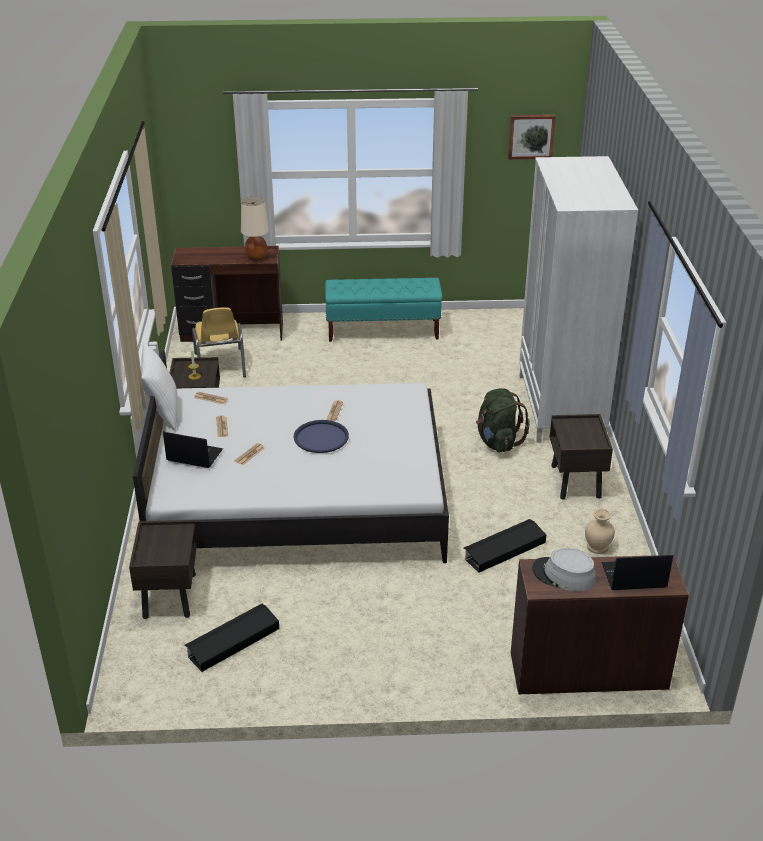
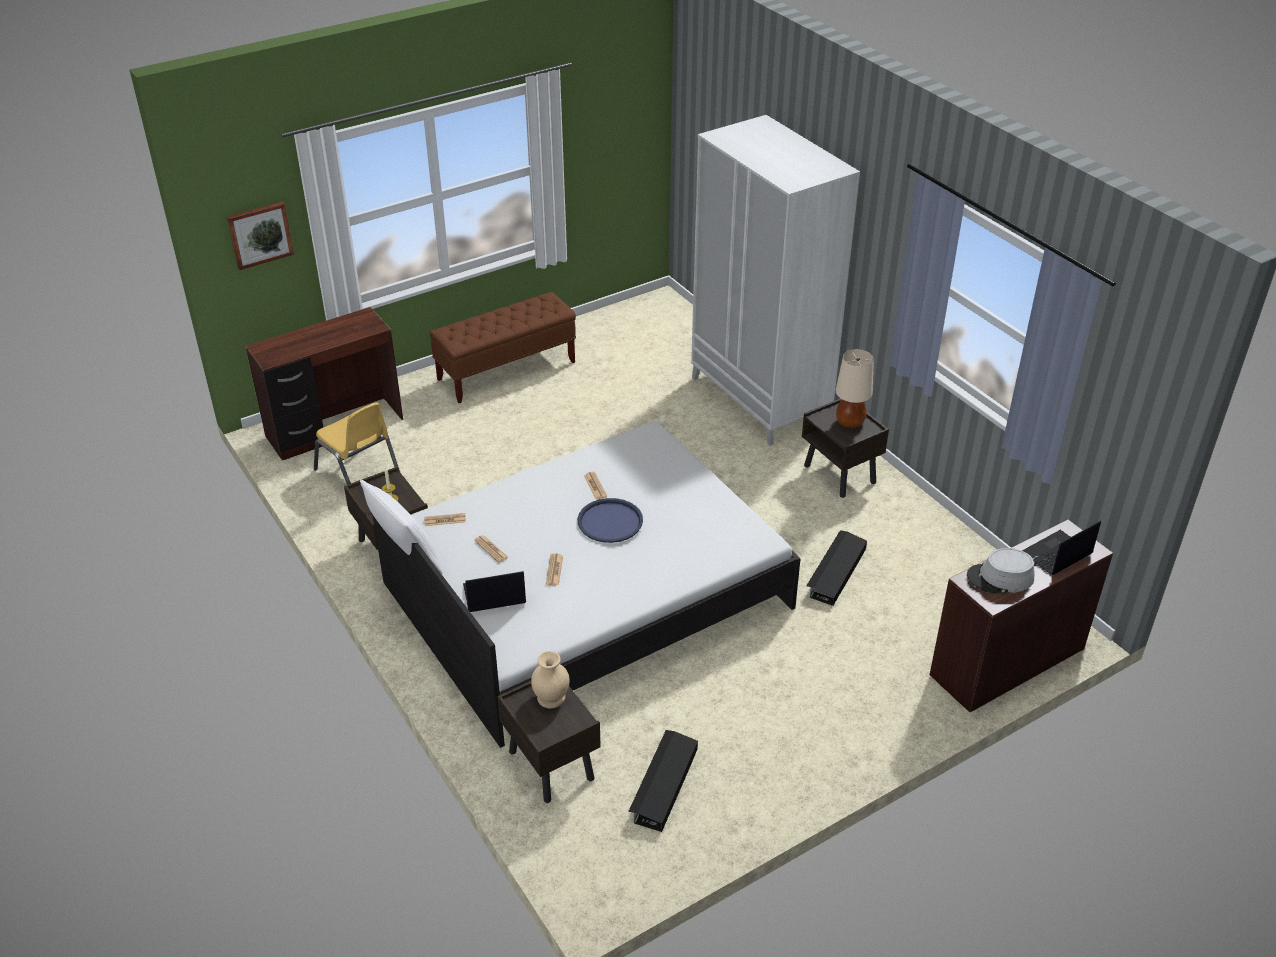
camera: 30 degrees left, 5 degrees up
beige table lamp [241,197,269,261] -> beige table lamp moved to [836,349,874,429]
turquoise bench [325,278,442,342] -> brown bench [430,292,576,403]
green backpack [476,388,530,452] -> none
picture [508,115,556,159] -> picture moved to [227,202,294,270]
beige vase [585,509,615,554] -> beige vase moved to [531,651,570,708]

